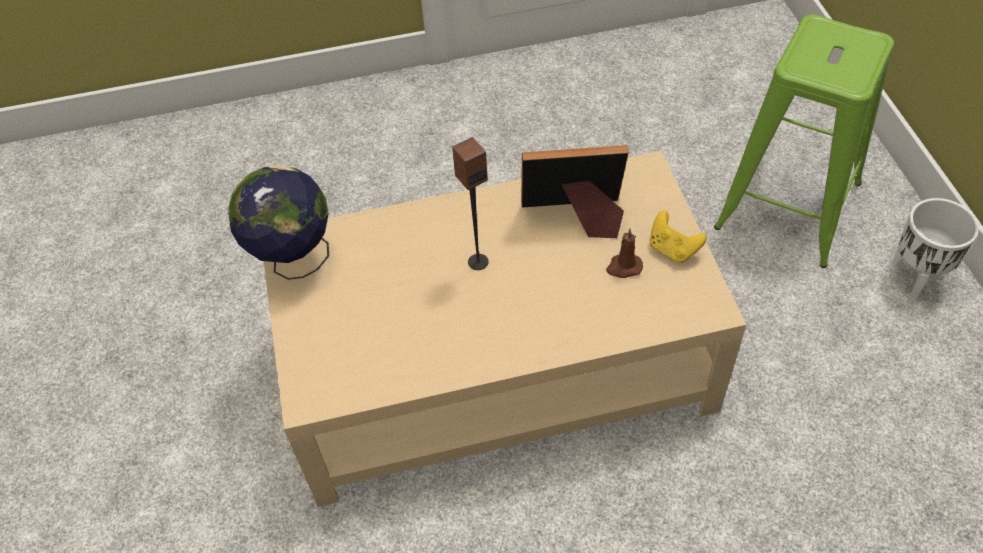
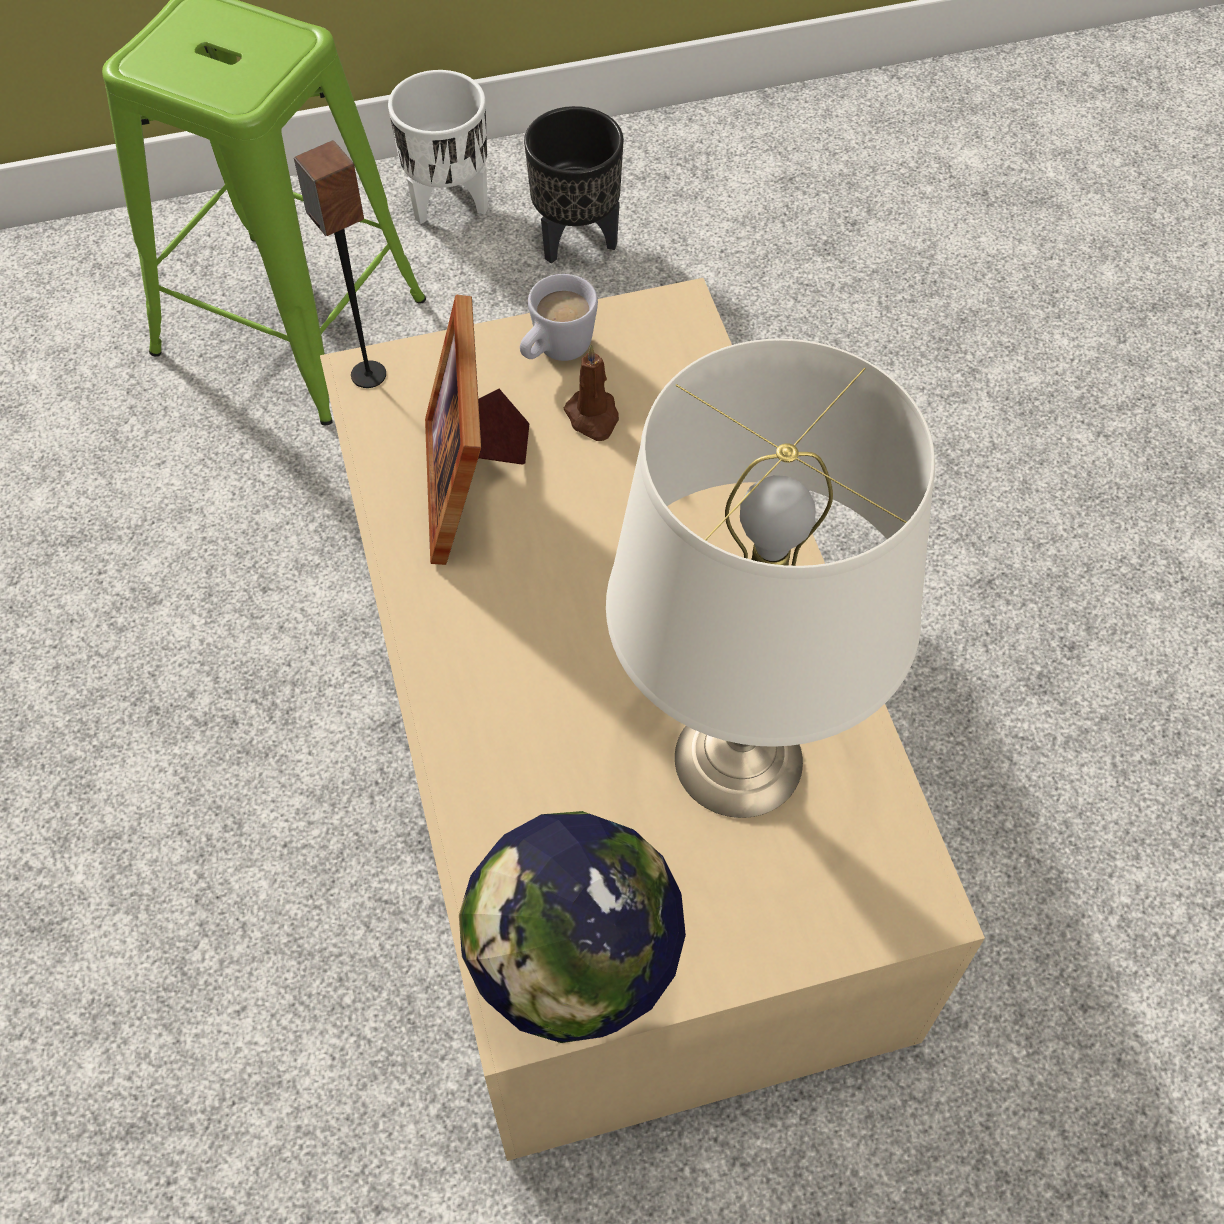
camera: 95 degrees left, 5 degrees up
speaker [452,137,489,270] -> speaker moved to [294,140,386,388]
yellow game controller [650,211,707,263] -> white mug [520,274,598,361]
none -> black planter [524,106,624,263]
none -> white table lamp [606,339,935,818]

